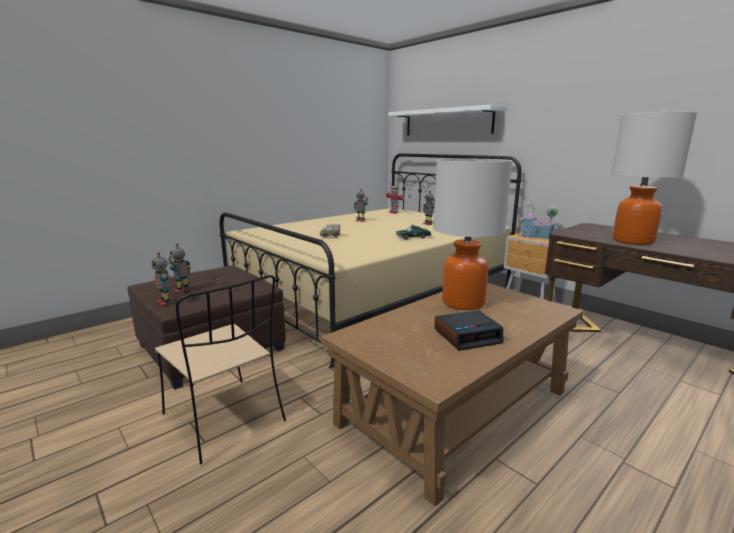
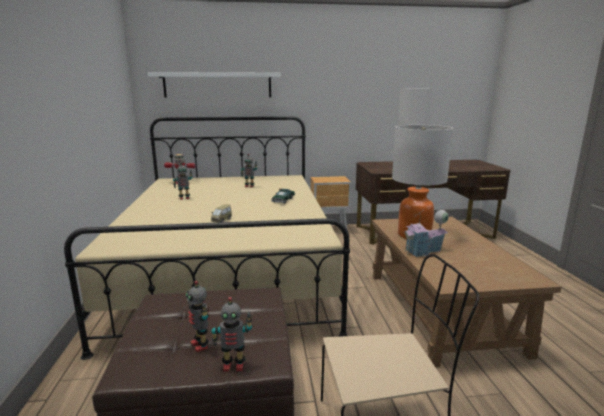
camera: 55 degrees left, 0 degrees up
alarm clock [434,310,504,351] -> none
toy house [519,202,558,239] -> toy house moved to [405,210,449,257]

